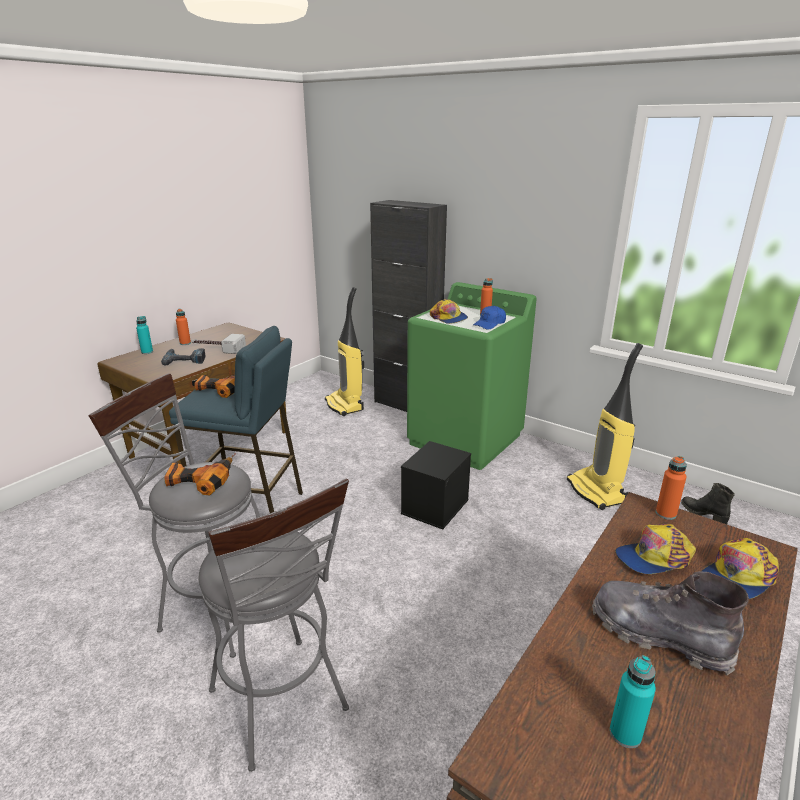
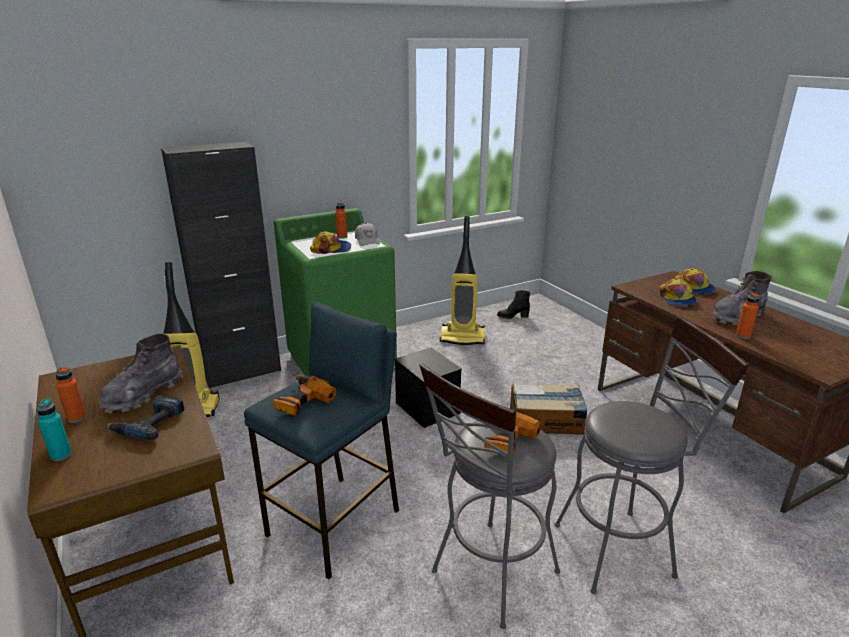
camera: 65 degrees left, 0 degrees up
hammer [191,334,246,354] -> grey boot [99,334,183,414]
blue cap [473,305,506,330] -> white cap [355,223,380,246]
turquoise bottle [610,655,656,748] -> none
orange bottle [656,456,687,520] -> orange bottle moved to [736,292,760,339]
none -> cardboard box [510,384,588,434]

